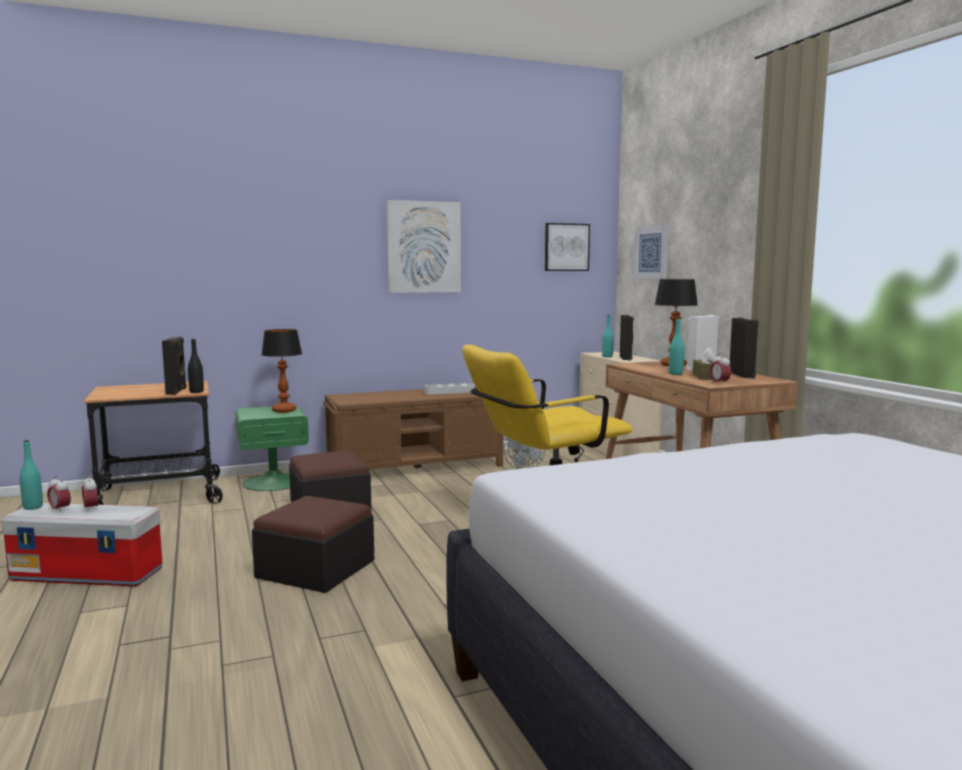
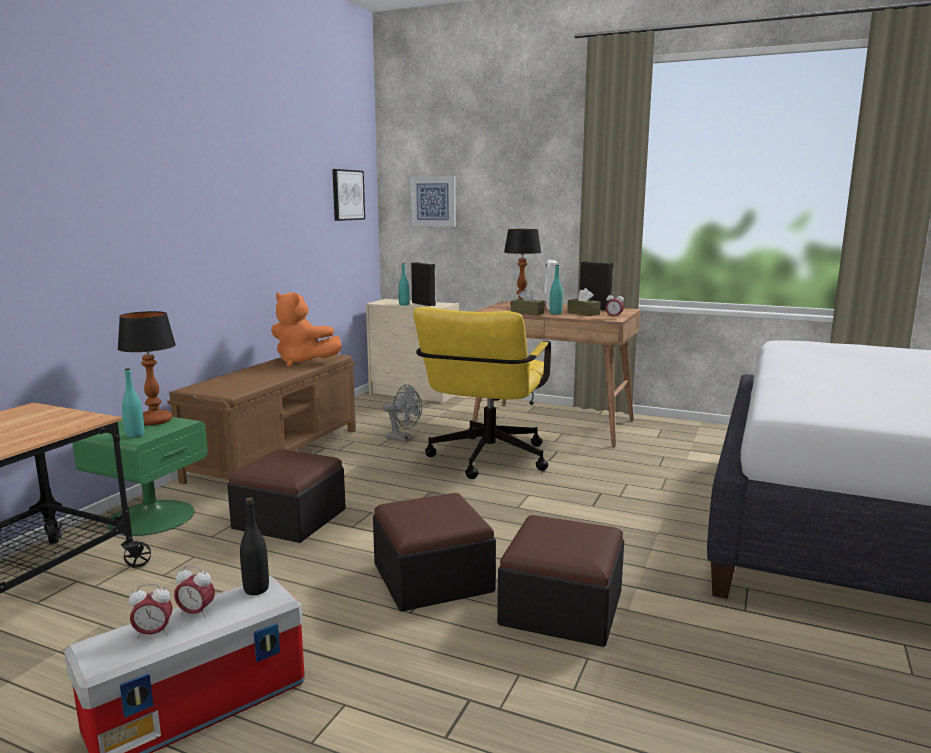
camera: 45 degrees left, 5 degrees up
turquoise bottle [20,440,43,510] -> turquoise bottle moved to [122,368,144,438]
black speaker [162,337,187,395] -> none
black bottle [188,339,204,393] -> black bottle moved to [240,497,269,595]
picture [386,200,461,293] -> none
grey tray [424,383,476,395] -> orange plush toy [271,292,342,367]
none -> ottoman [497,515,624,647]
none -> brown tissue box [511,288,544,316]

